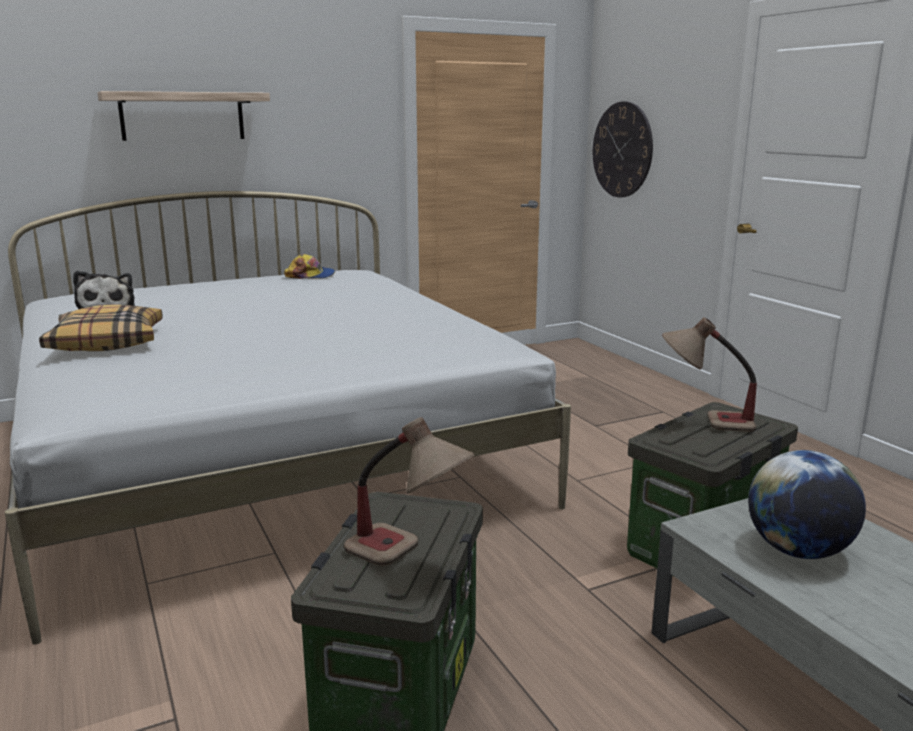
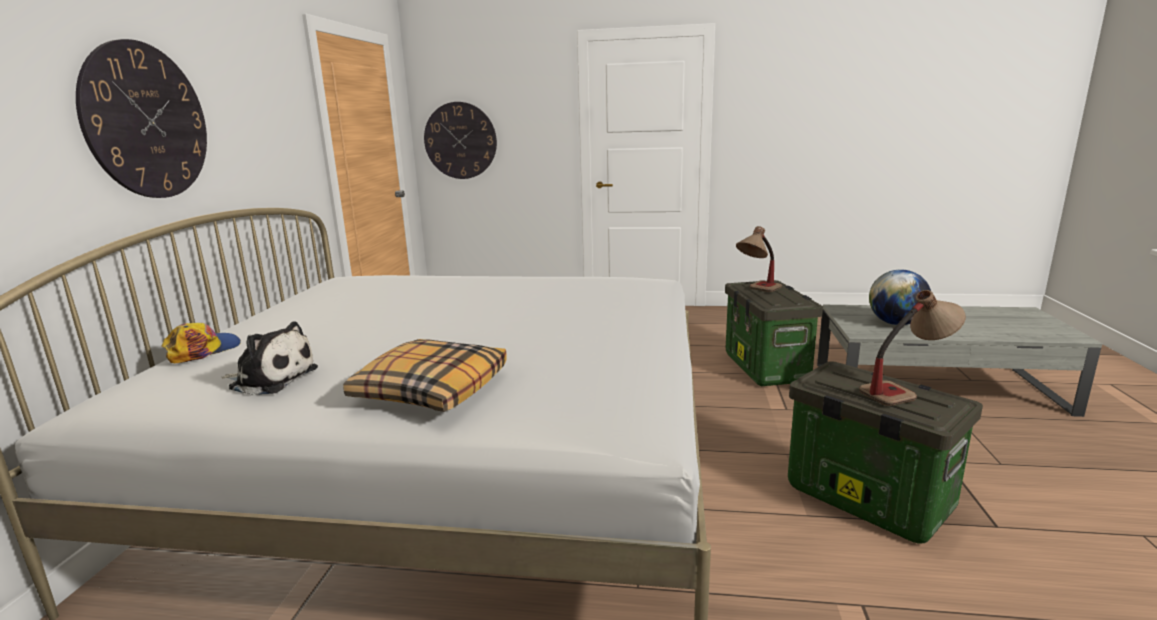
camera: 55 degrees left, 0 degrees up
shelf [98,91,270,141] -> wall clock [76,39,207,198]
cap [284,254,335,279] -> cap moved to [161,323,241,363]

